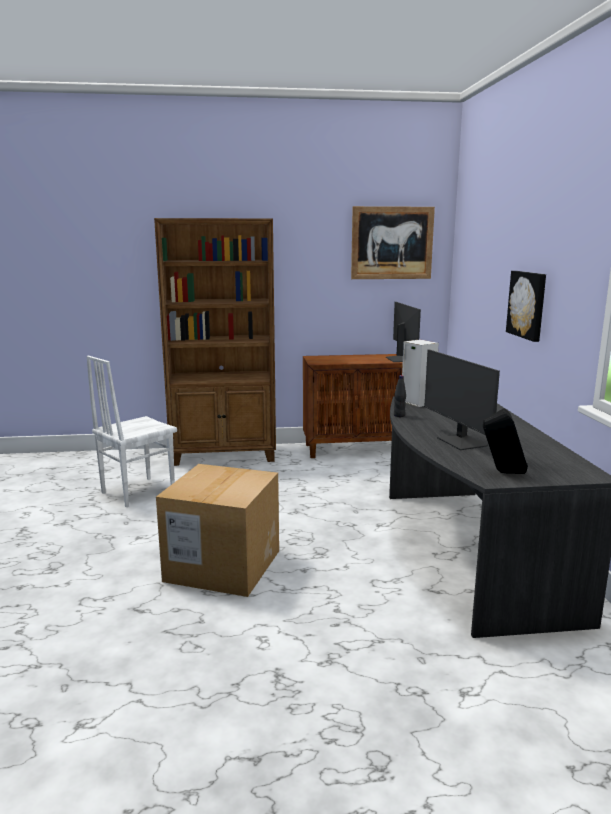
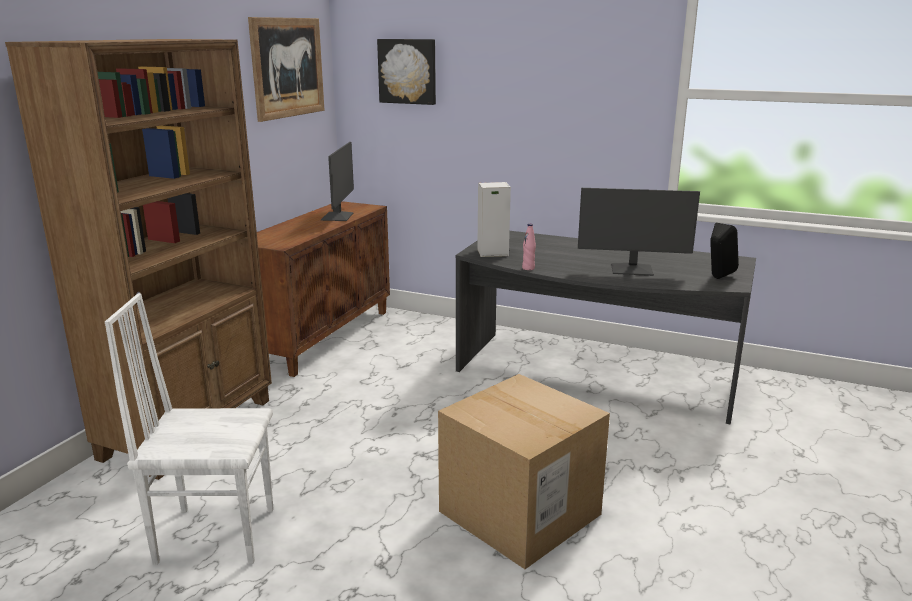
camera: 60 degrees left, 5 degrees up
white chair [86,356,177,507] -> white chair turned 105 degrees clockwise [105,293,274,565]
monitor [386,302,421,362] -> monitor turned 75 degrees clockwise [321,142,354,221]
black bottle [394,375,406,417] -> pink bottle [522,224,536,270]
picture [506,271,546,342] -> picture moved to [377,39,436,105]

